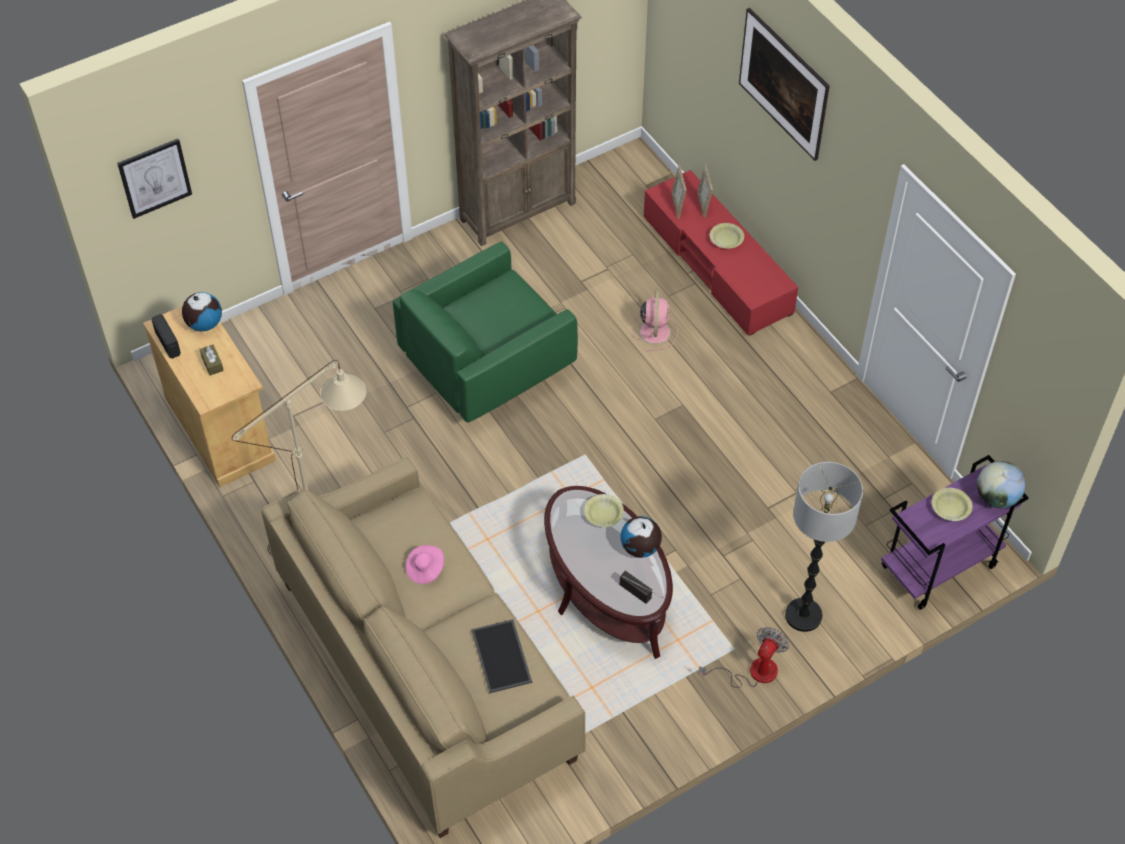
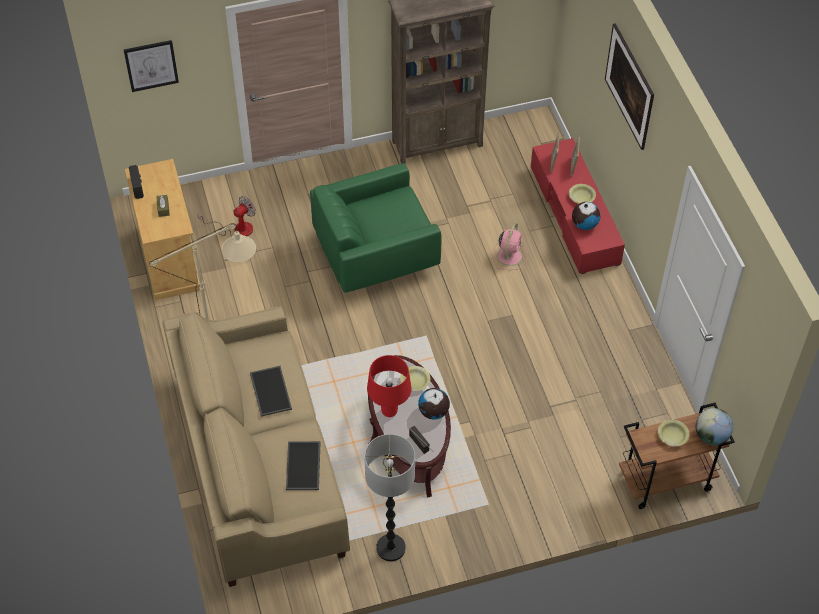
camera: 15 degrees right, 0 degrees up
globe [182,292,222,331] -> globe moved to [572,202,600,230]
pink hat [406,545,444,584] -> tray [250,366,292,417]
fan [699,627,789,688] -> fan moved to [198,196,256,237]
floor lamp [785,462,863,632] -> floor lamp moved to [364,434,415,561]
purple cart [881,455,1029,610] -> brown cart [619,403,735,509]
none -> red table lamp [367,355,411,417]

